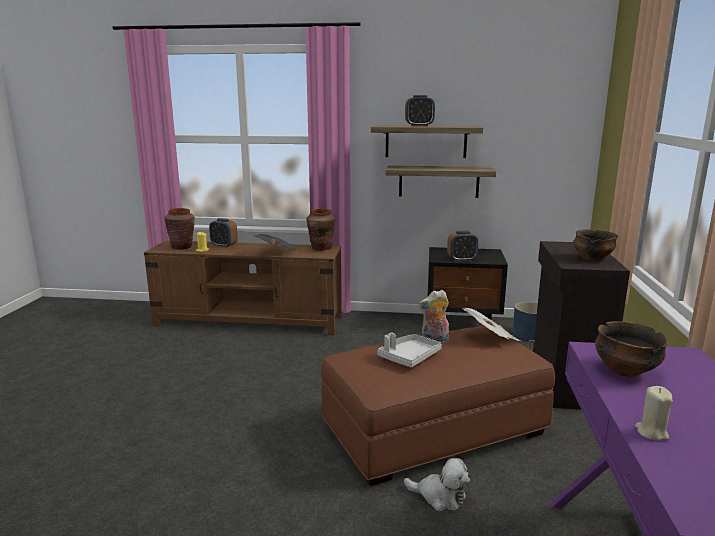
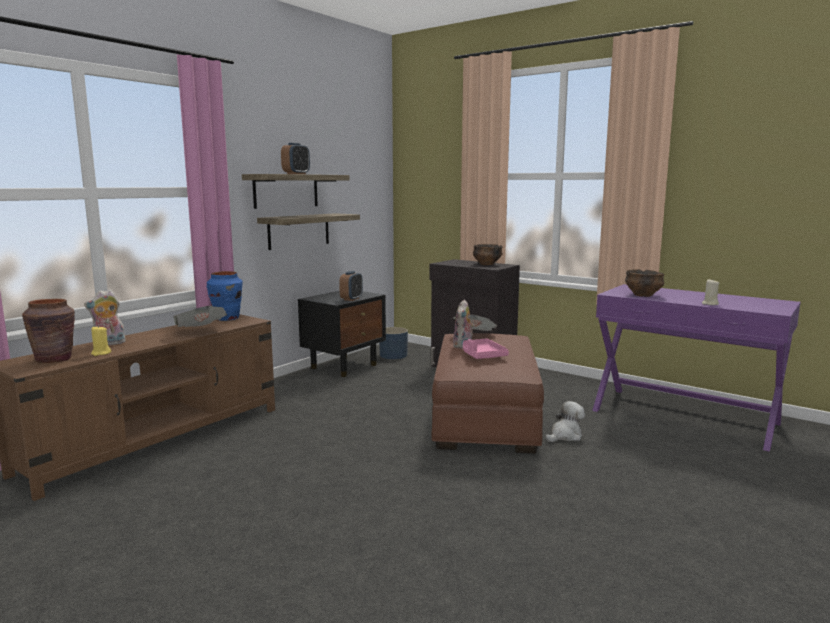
camera: 60 degrees left, 5 degrees down
alarm clock [209,218,238,248] -> plush toy [84,289,126,345]
brown vase [306,209,336,251] -> blue vase [206,271,243,321]
grey tray [377,332,442,367] -> pink tray [463,338,509,359]

